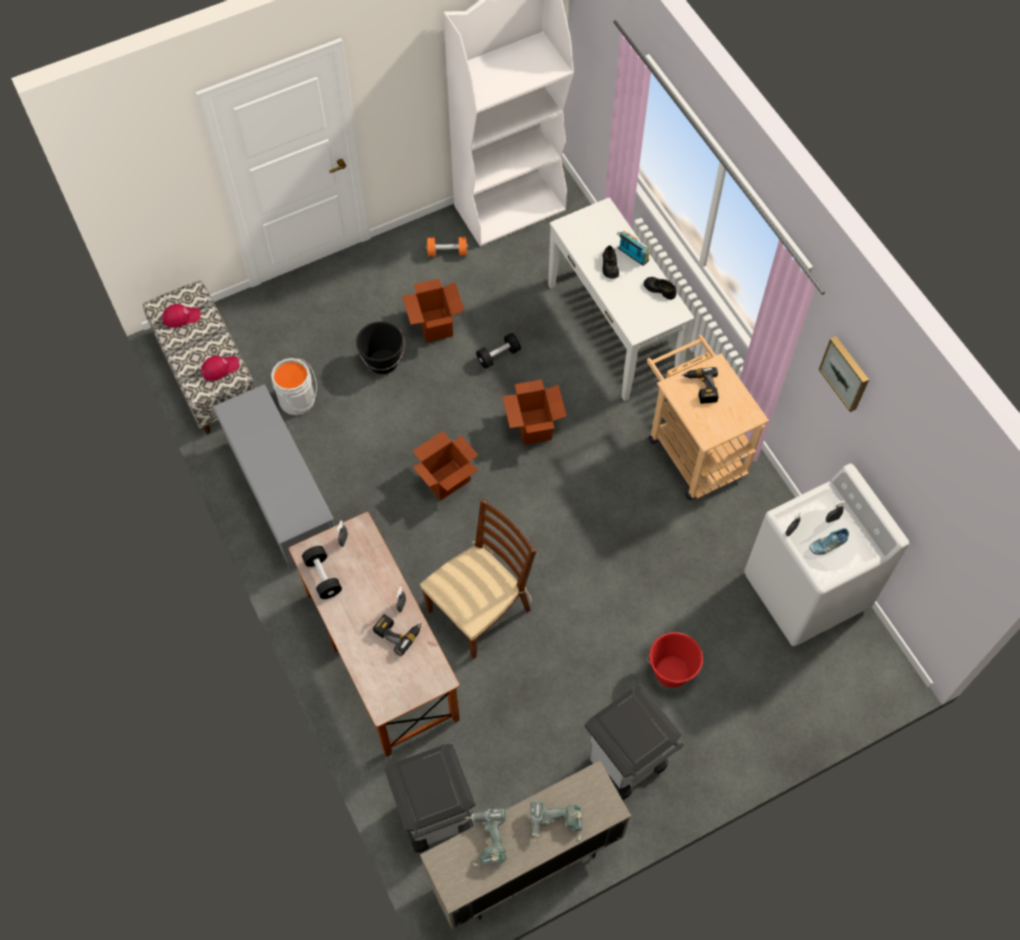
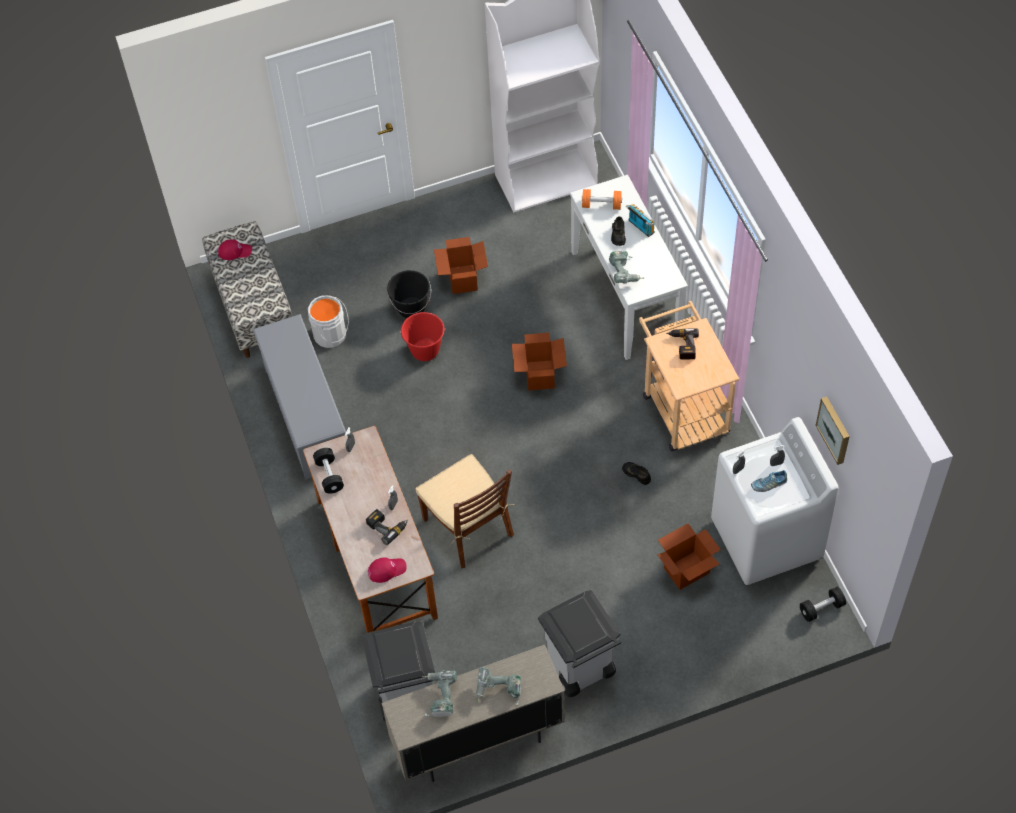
camera: 10 degrees right, 5 degrees down
red cap [201,356,239,381] -> red cap moved to [368,557,407,583]
cardboard box [412,431,478,501] -> cardboard box moved to [657,523,721,590]
brown chair [420,499,536,659] -> brown chair turned 90 degrees clockwise [416,454,514,568]
orange dumbbell [427,237,468,257] -> orange dumbbell moved to [582,189,622,210]
black dumbbell [476,333,521,369] -> black dumbbell moved to [800,587,846,622]
black shoe [644,277,676,300] -> black shoe moved to [622,462,651,485]
red bucket [647,632,703,688] -> red bucket moved to [400,312,445,361]
picture [819,336,869,412] -> picture moved to [816,396,850,465]
none -> power drill [609,251,644,284]

